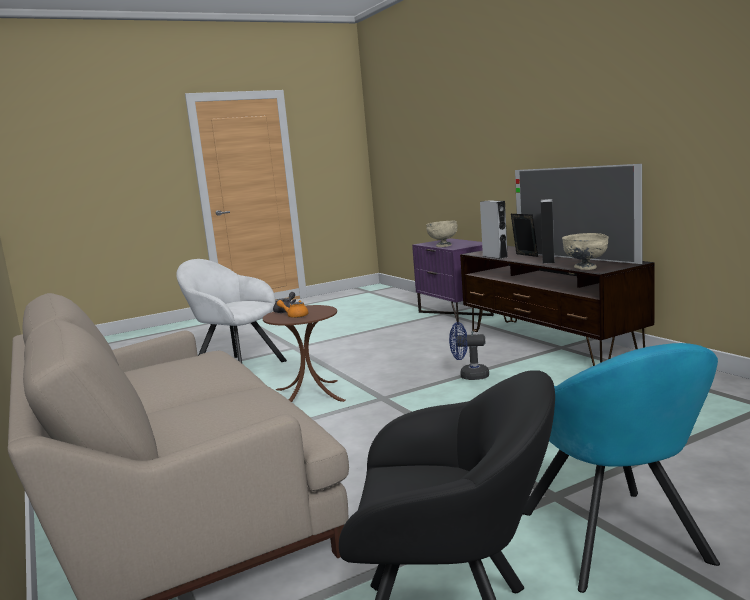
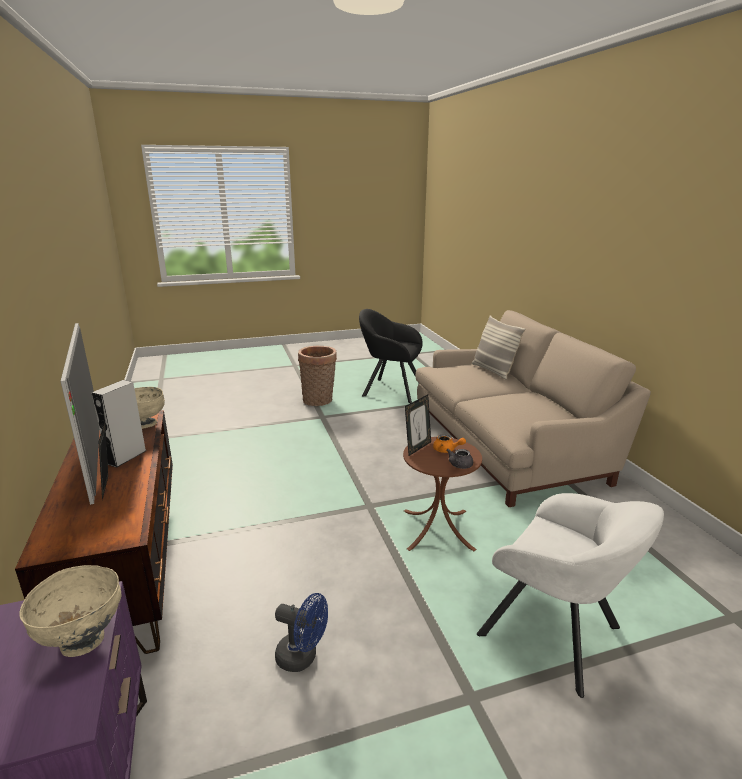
camera: 170 degrees left, 10 degrees up
blue fan [449,322,489,380] -> blue fan moved to [275,593,328,672]
grey speaker [480,201,508,259] -> none
turquoise armchair [523,343,720,593] -> basket [298,346,337,406]
none -> picture frame [405,395,431,456]
none -> pillow [472,315,525,380]

